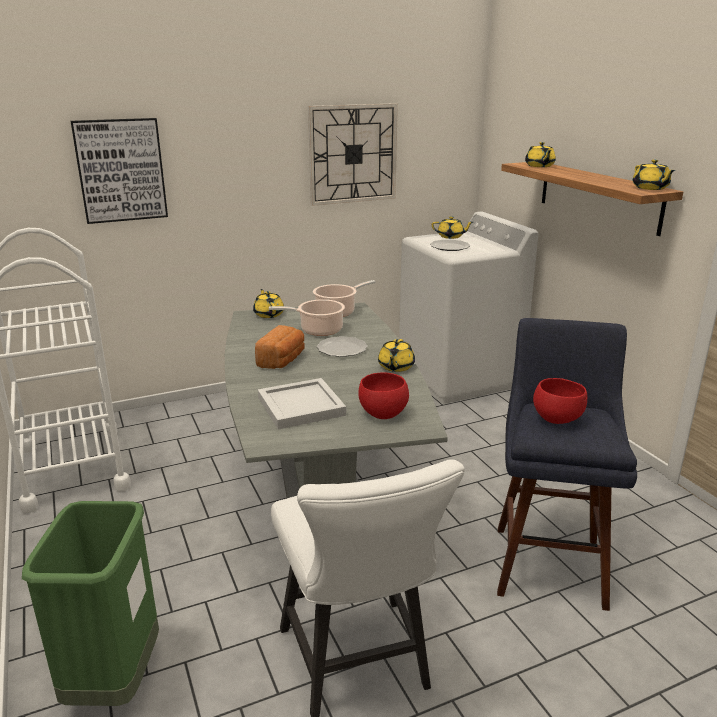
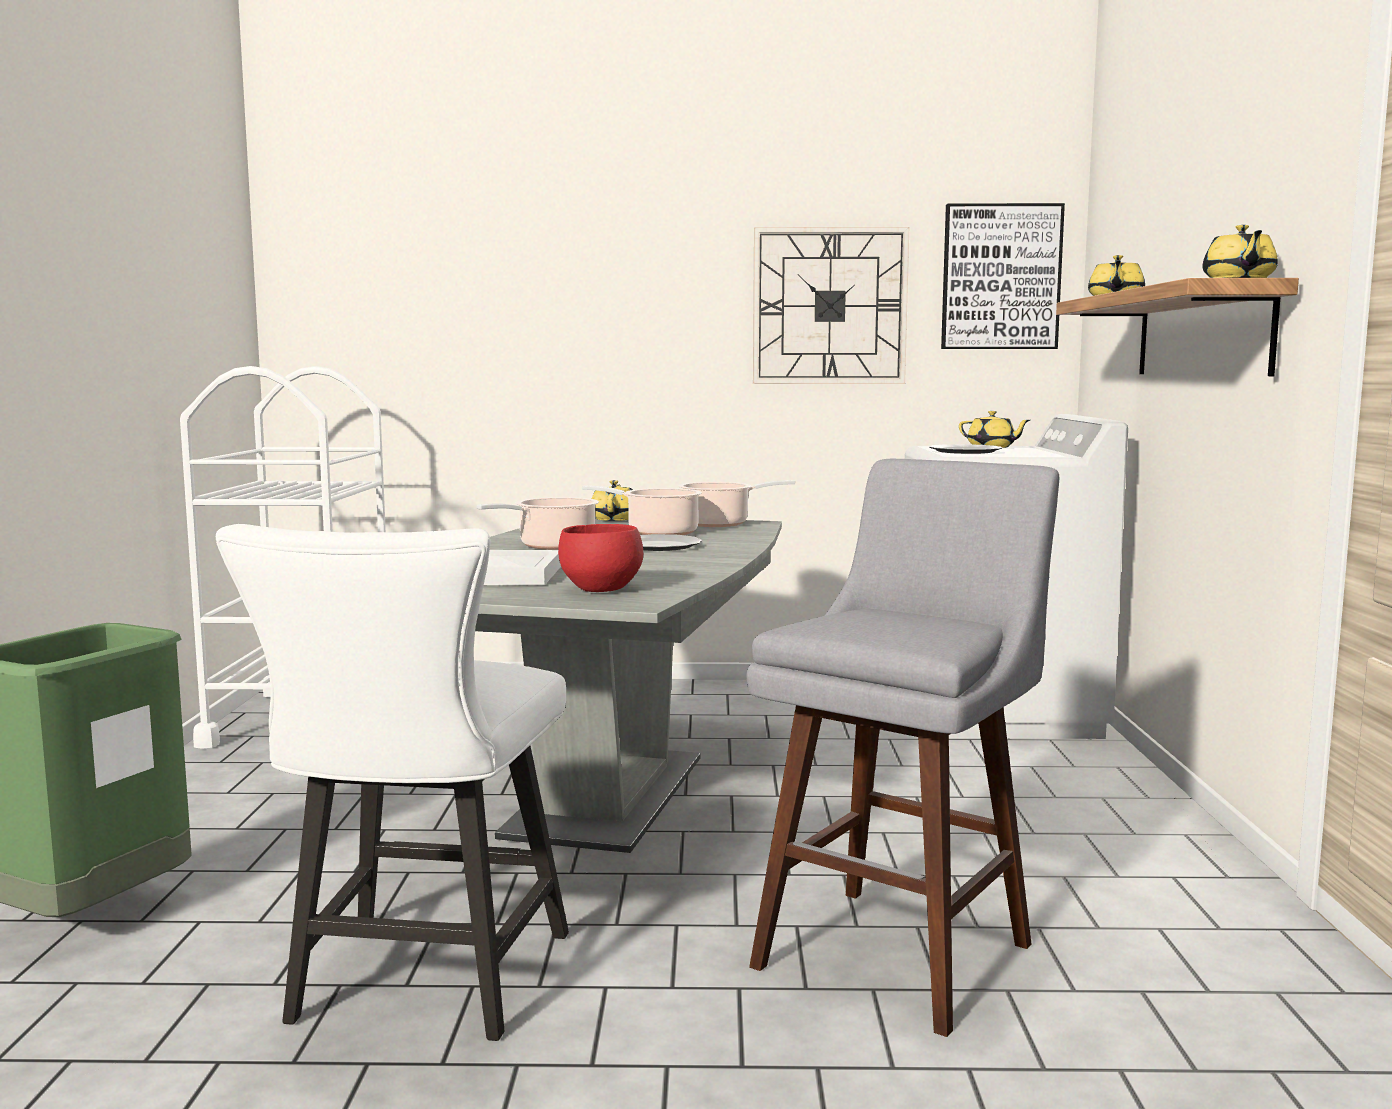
camera: 25 degrees right, 15 degrees down
picture [70,118,168,224] -> picture moved to [941,203,1065,349]
bread [255,325,305,369] -> cooking pot [476,497,599,550]
yellow teapot [378,339,415,372] -> none
blue stool [497,318,637,611] -> grey stool [747,459,1059,1037]
red bowl [533,378,587,424] -> none

